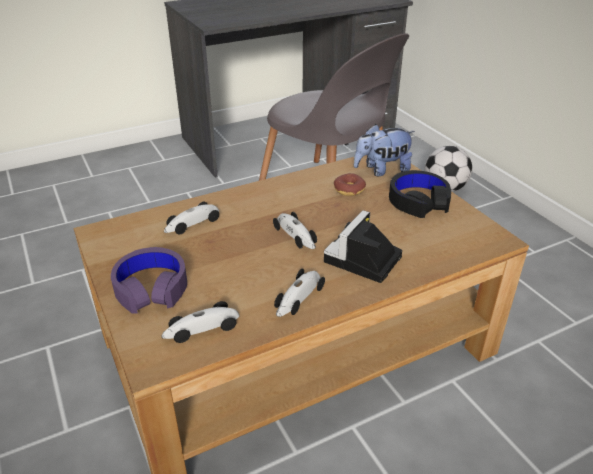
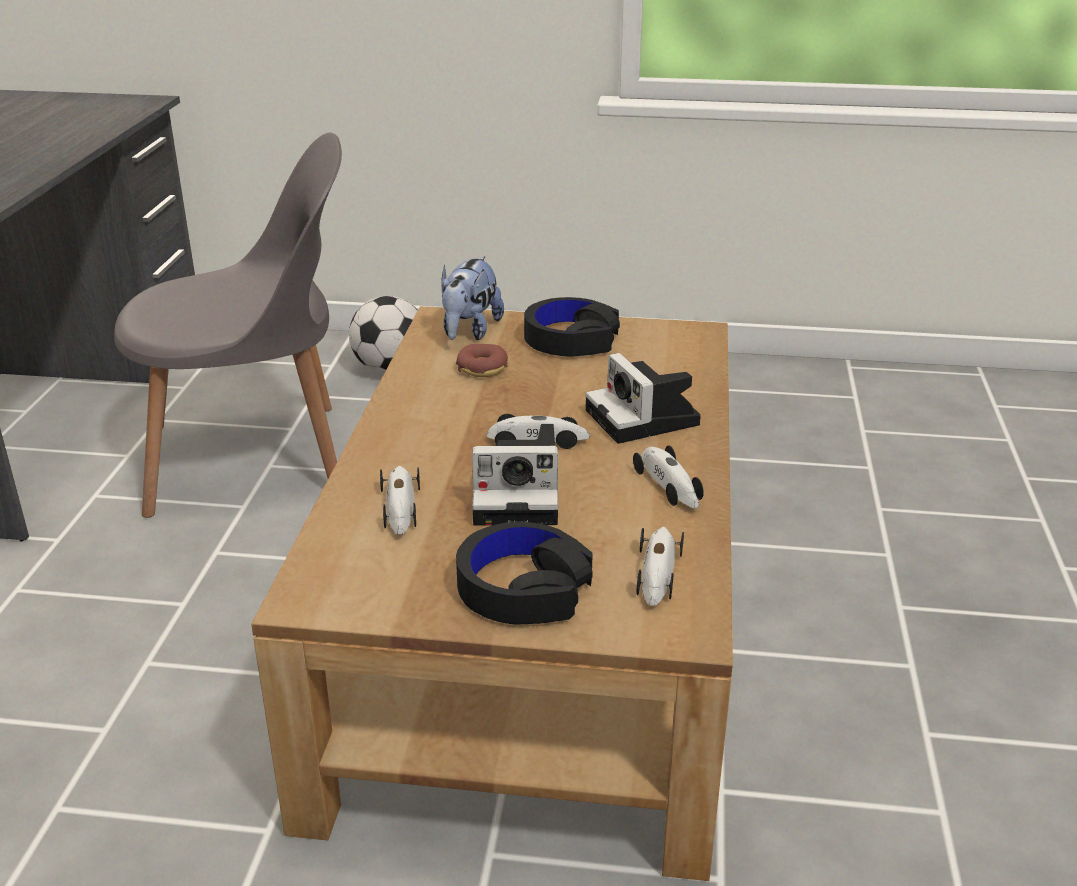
camera: 55 degrees left, 5 degrees down
purple headphones [111,247,187,314] -> black headphones [456,522,593,625]
none -> camera [472,424,558,526]

